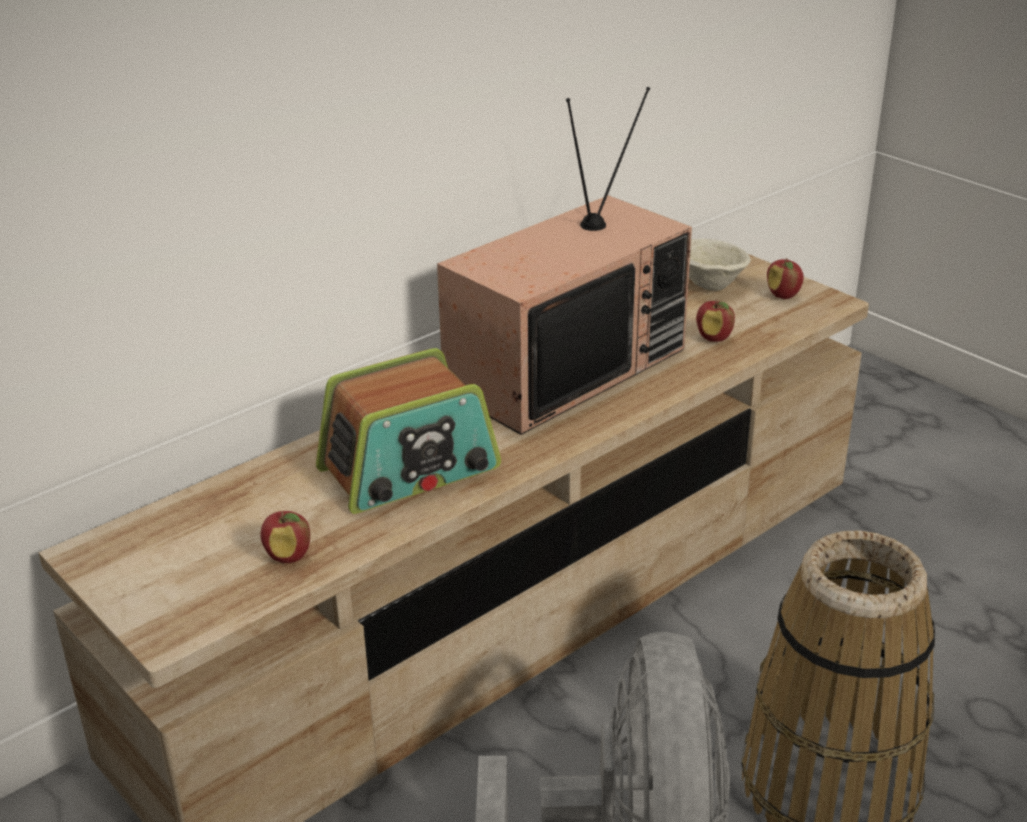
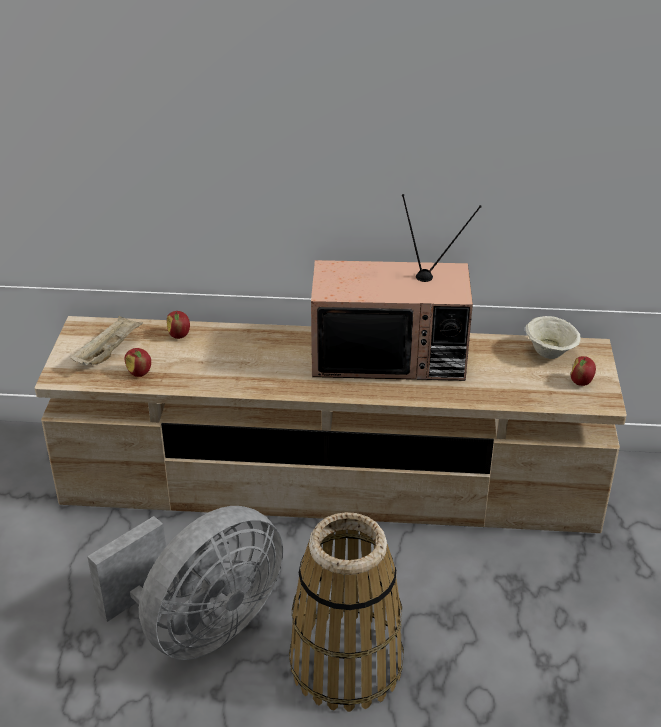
camera: 45 degrees right, 5 degrees up
radio [316,348,501,514] -> none
apple [696,299,735,342] -> apple moved to [167,311,190,339]
none -> beige tray [70,316,143,366]

